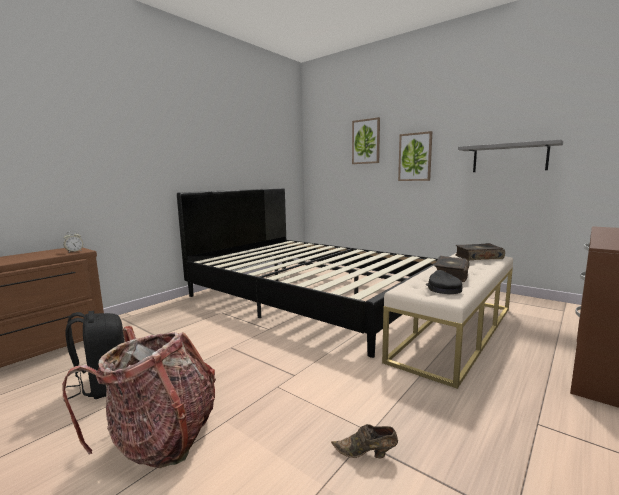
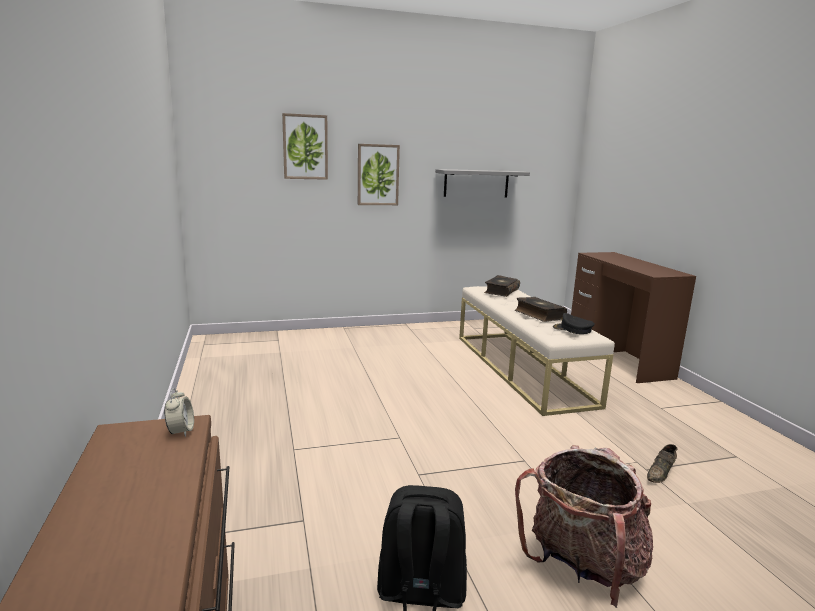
camera: 55 degrees left, 5 degrees up
black bed [177,188,438,358] -> none

